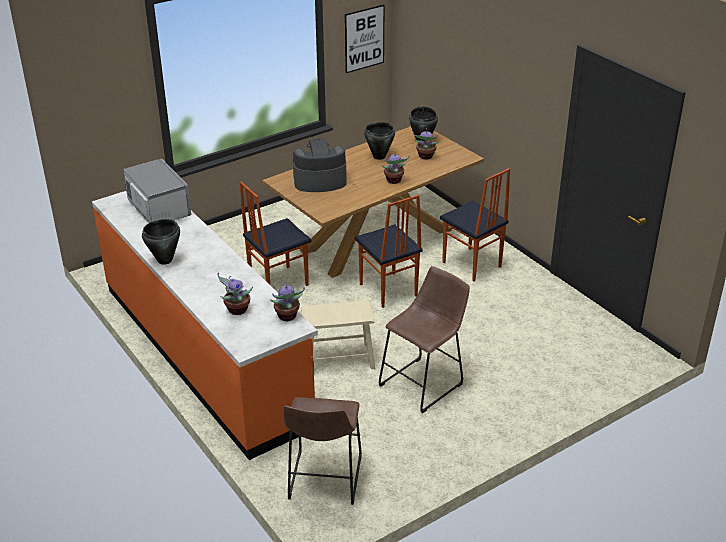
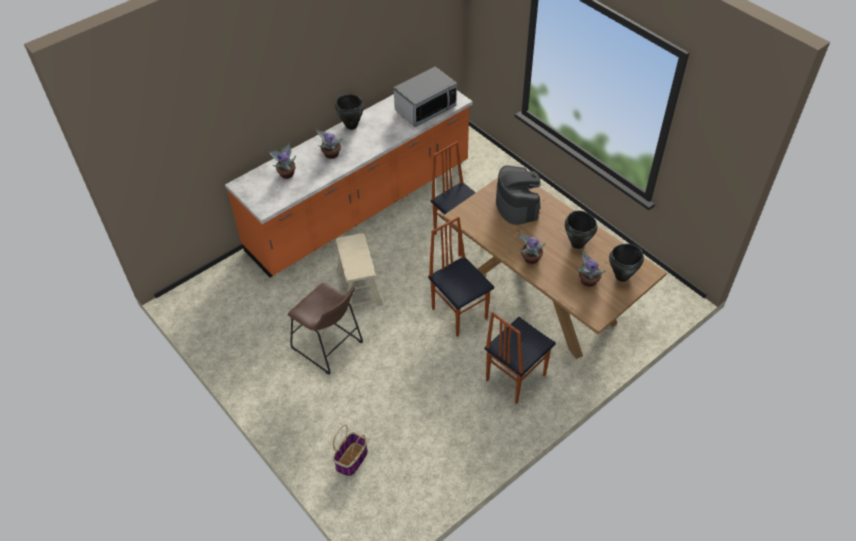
camera: 85 degrees right, 15 degrees up
potted plant [270,283,305,321] -> potted plant moved to [316,127,343,159]
brown stool [283,397,362,505] -> none
picture [345,4,384,73] -> none
chair [355,195,423,308] -> chair turned 90 degrees clockwise [428,216,494,337]
none -> basket [333,425,368,476]

